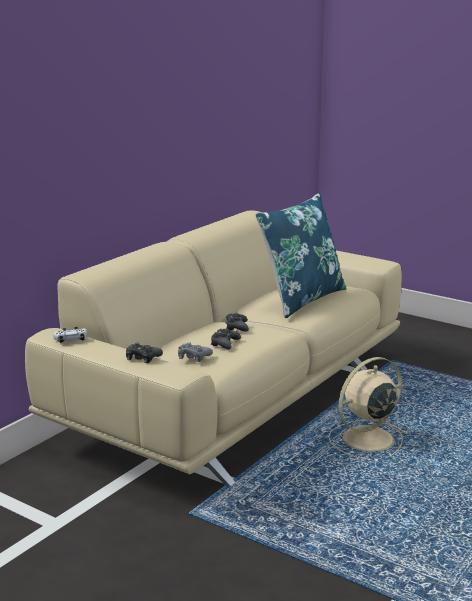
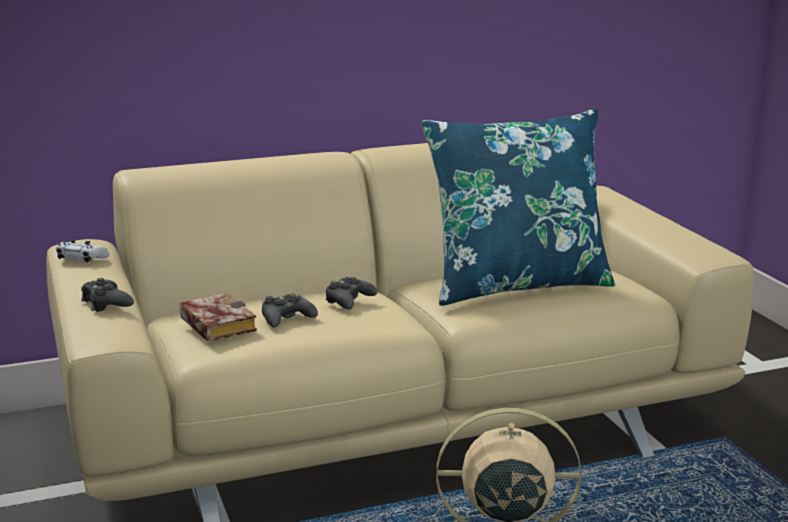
camera: 35 degrees right, 0 degrees up
grey game controller [178,342,213,362] -> book [180,293,257,342]

